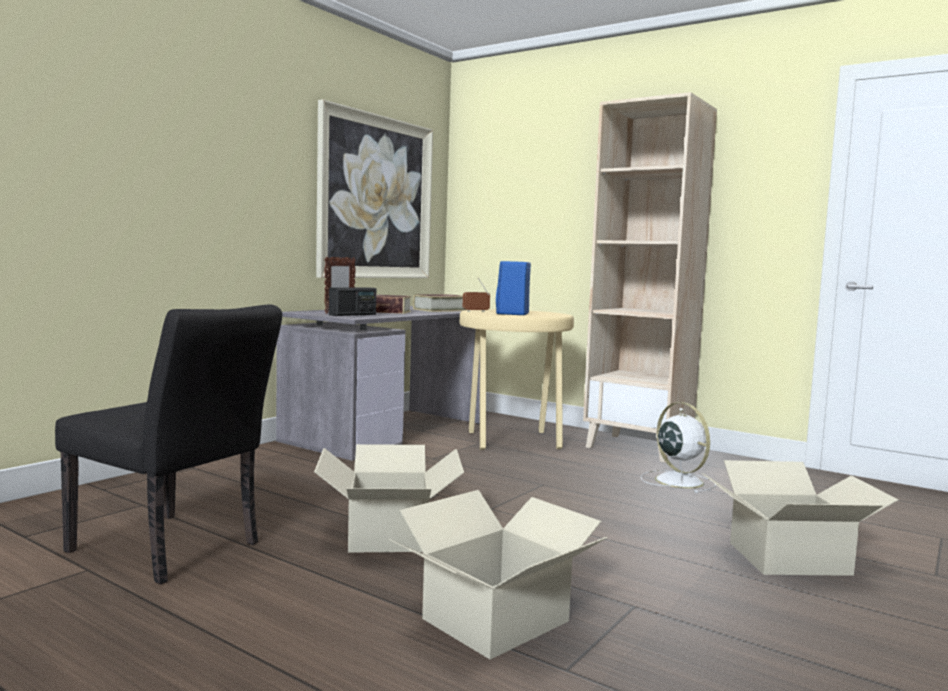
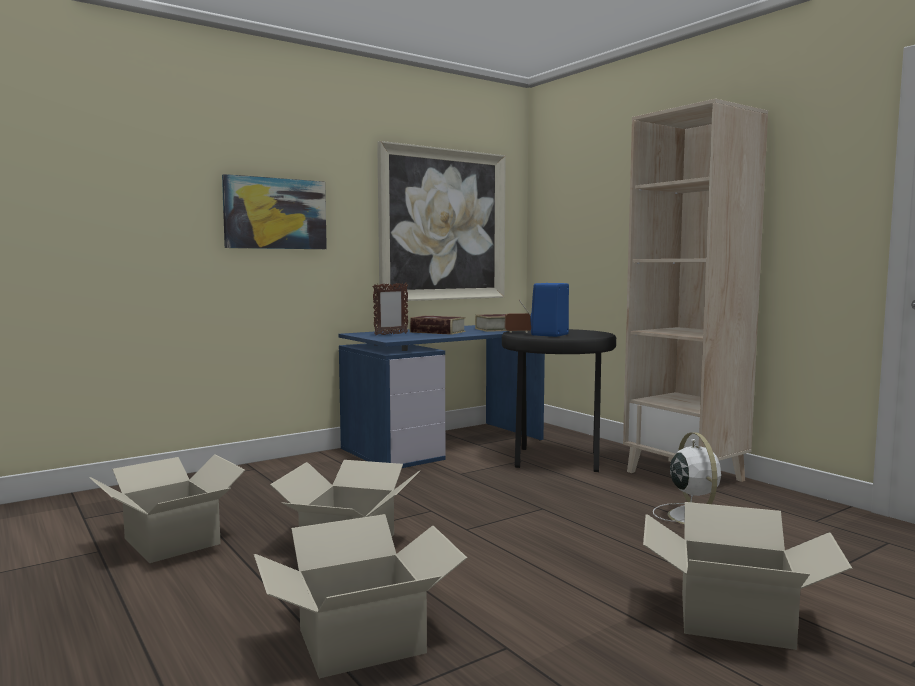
camera: 20 degrees right, 0 degrees up
black chair [55,305,282,584] -> cardboard box [89,454,245,563]
grey desk [276,306,480,461] -> blue desk [339,325,545,468]
radio [329,288,376,316] -> none
beige stool [460,309,574,450] -> black stool [502,329,616,472]
none -> picture [222,174,327,249]

